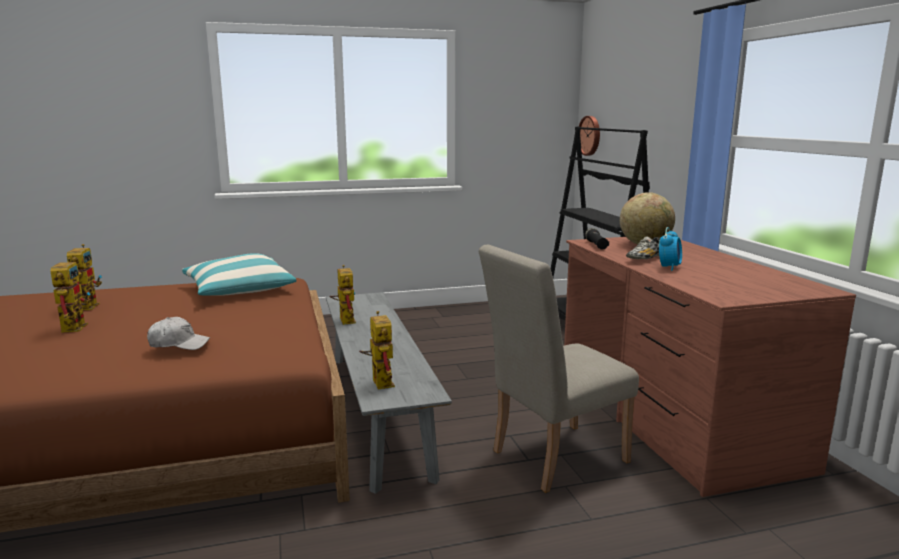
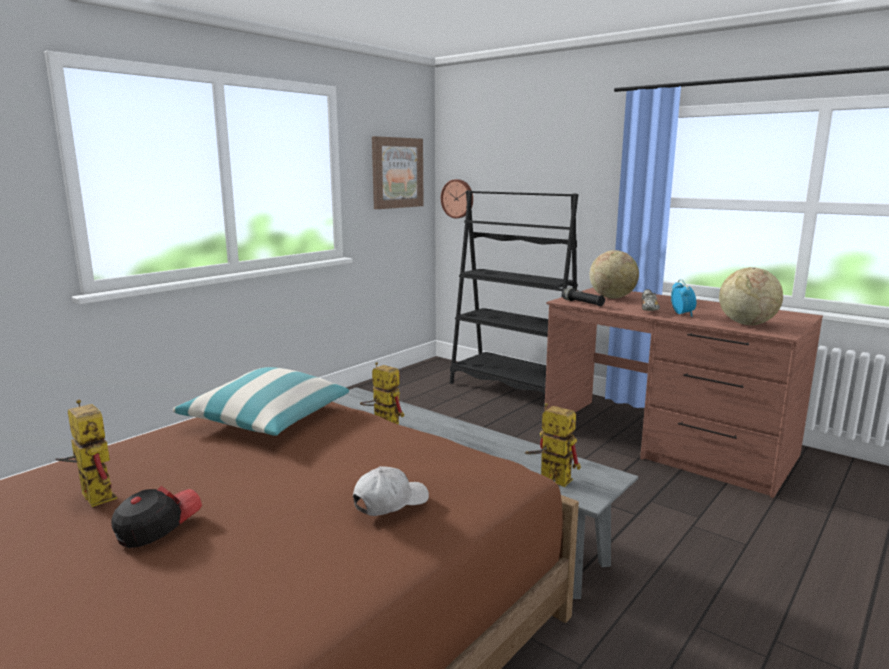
camera: 35 degrees left, 0 degrees up
toy robot [51,258,90,333] -> cap [111,486,202,548]
beige chair [478,245,639,493] -> none
none -> picture [372,136,424,209]
none -> globe [719,267,783,325]

